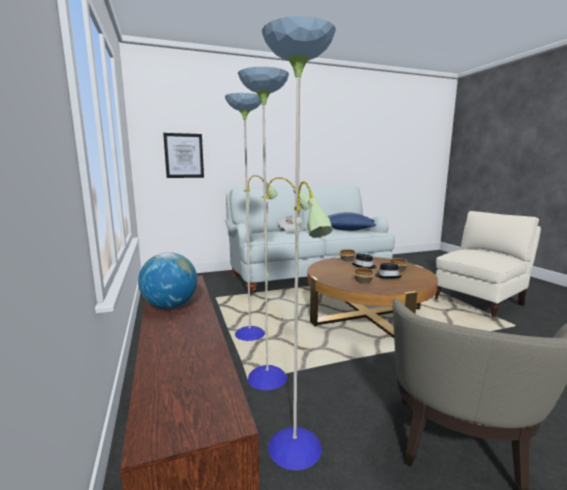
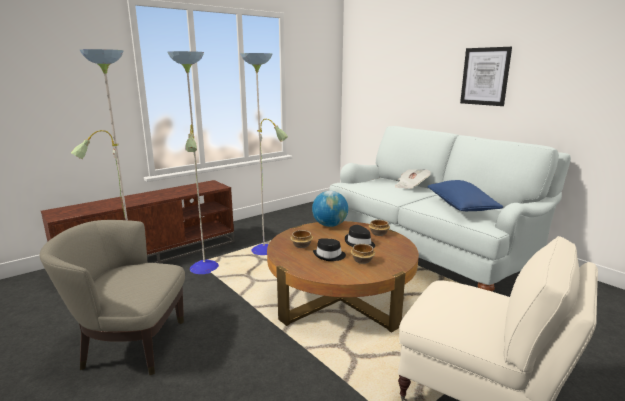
camera: 70 degrees right, 5 degrees up
globe [138,252,197,309] -> globe moved to [312,191,348,227]
picture [163,133,204,178] -> picture moved to [460,47,512,106]

